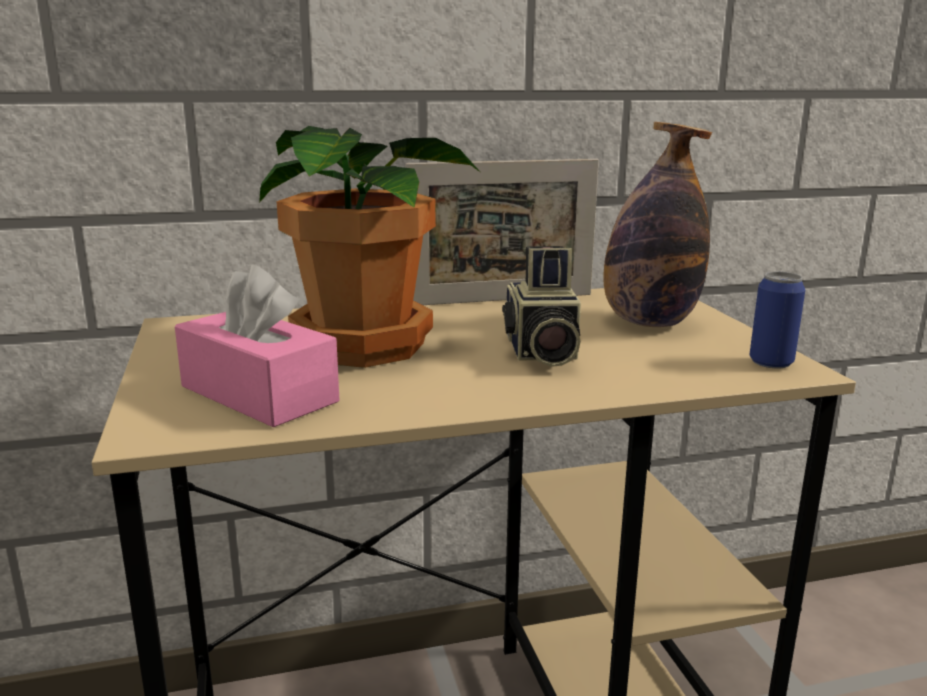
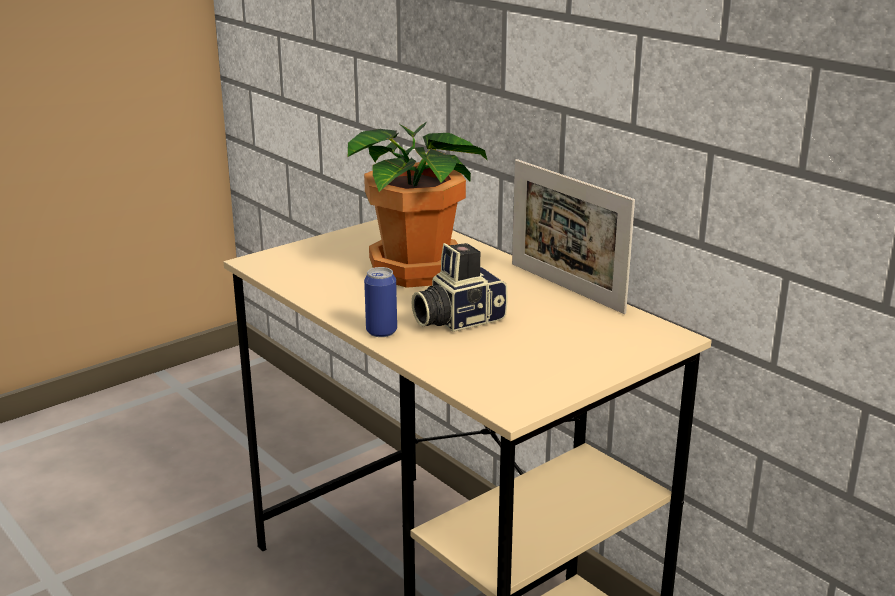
camera: 65 degrees right, 5 degrees up
pink tissue box [175,265,339,427] -> none
bottle [603,122,712,327] -> none
can [750,272,805,368] -> can moved to [364,267,397,337]

